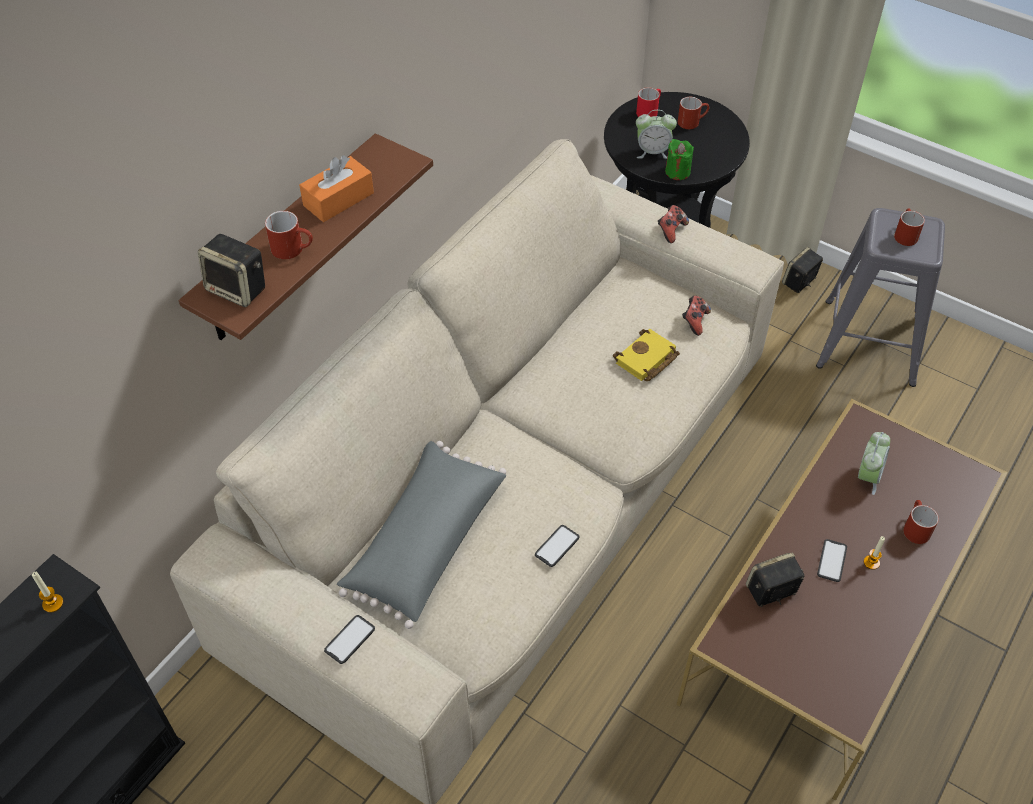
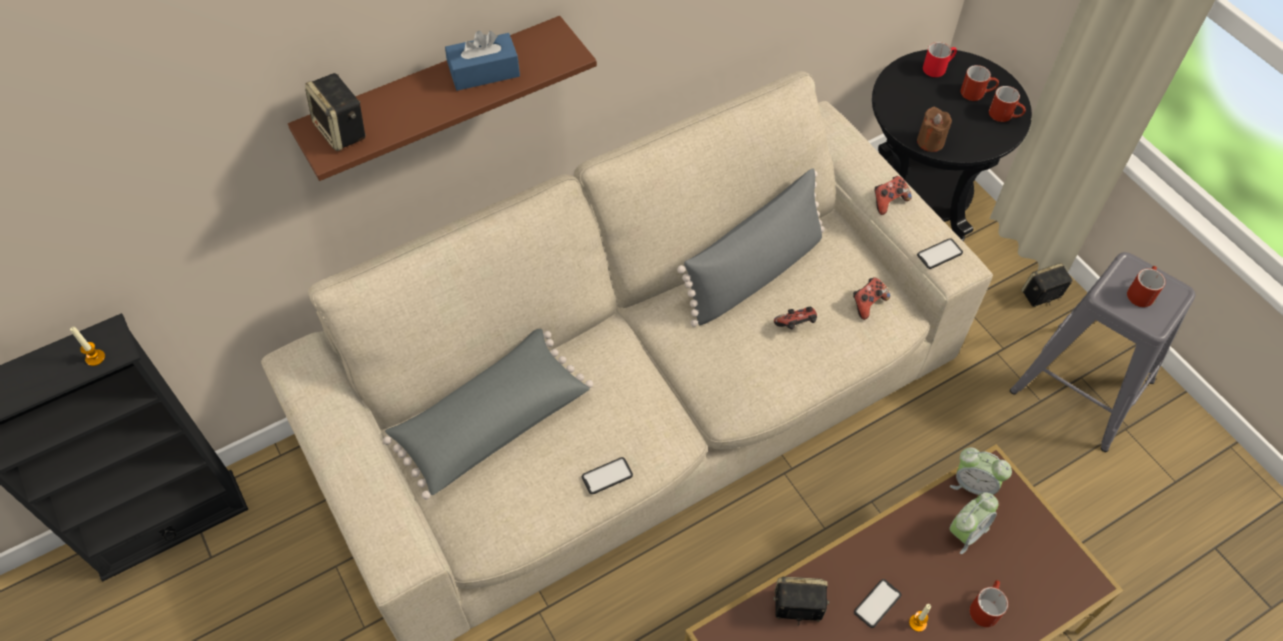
camera: 25 degrees right, 5 degrees up
red mug [265,211,313,259] -> red mug moved to [989,86,1026,122]
orange tissue box [299,155,374,222] -> blue tissue box [445,31,520,91]
phone [324,615,375,664] -> phone moved to [917,238,963,269]
yellow book [613,329,680,381] -> game controller [774,307,817,329]
alarm clock [636,110,677,159] -> alarm clock moved to [950,447,1012,495]
green candle [665,139,694,180] -> brown candle [917,107,952,152]
none -> grey pillow [677,168,825,327]

